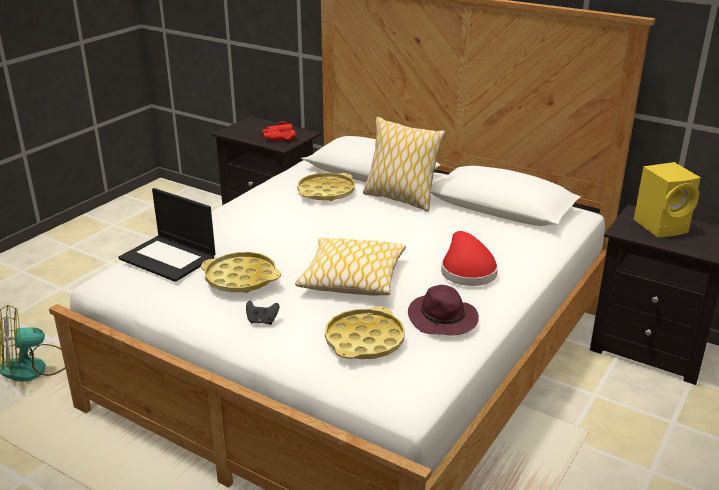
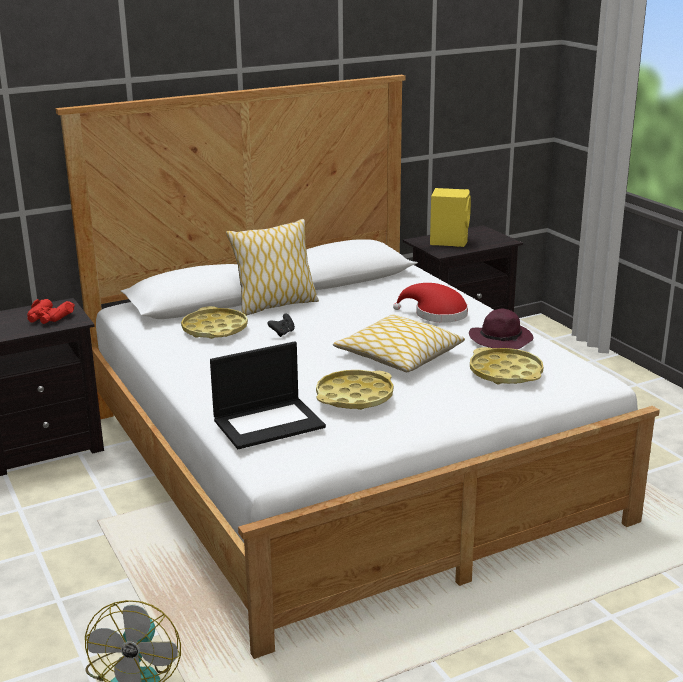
camera: 60 degrees left, 5 degrees down
black game controller [246,301,279,325] -> black game controller moved to [267,313,295,337]

